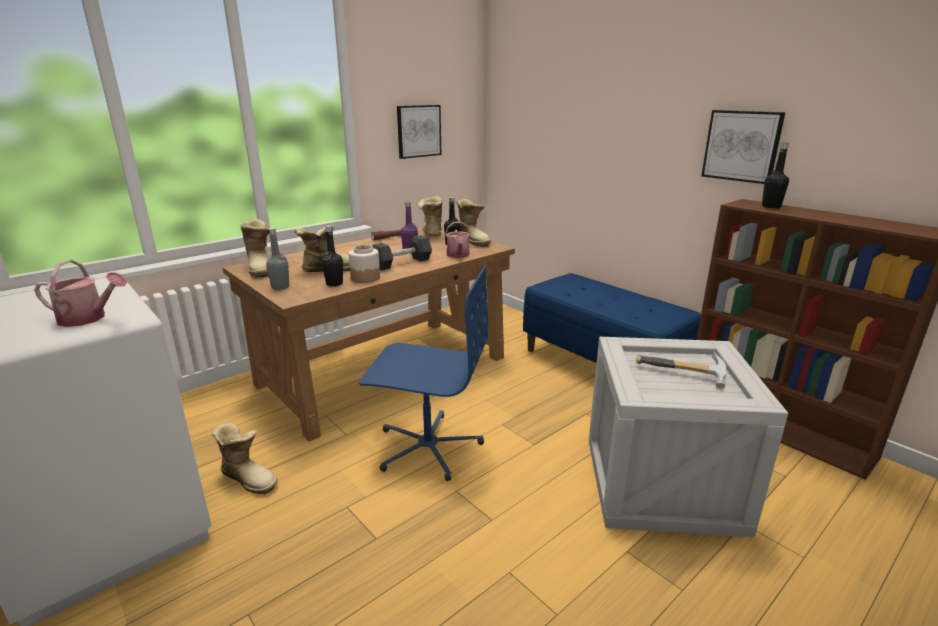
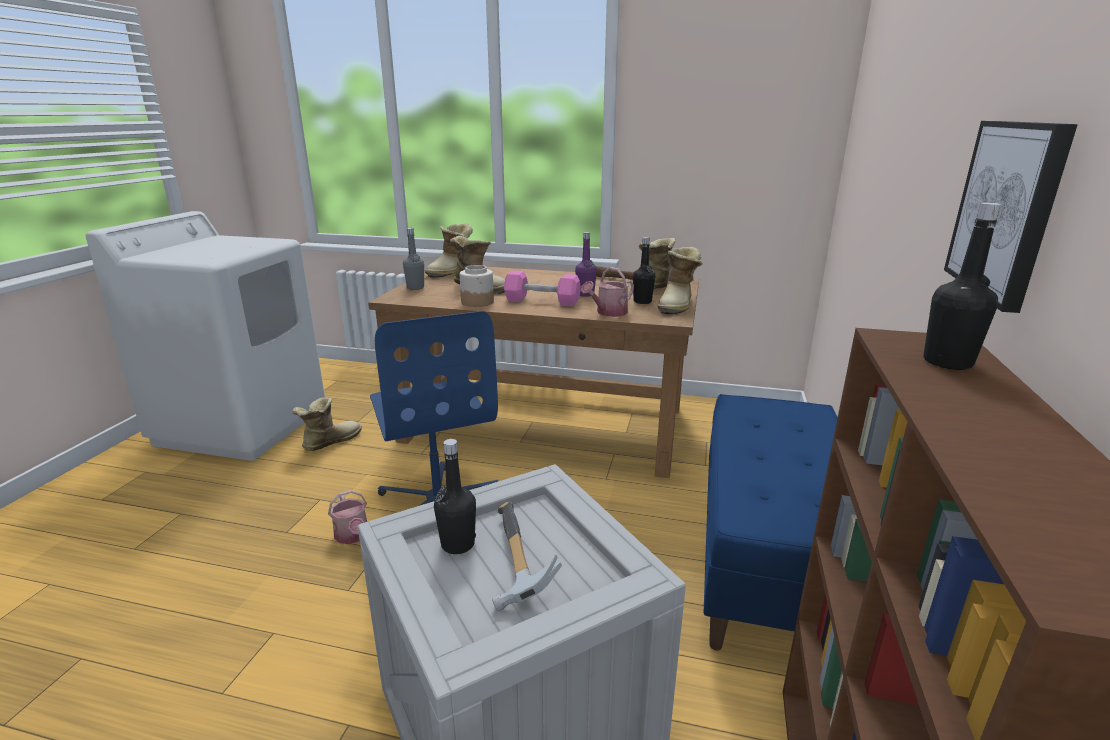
camera: 55 degrees right, 0 degrees up
watering can [34,259,127,327] -> watering can moved to [328,490,367,544]
boot [212,423,278,494] -> boot turned 135 degrees counterclockwise [292,397,362,451]
black bottle [322,225,343,286] -> black bottle moved to [434,439,476,554]
black dumbbell [372,235,432,270] -> pink dumbbell [504,270,581,306]
picture [397,105,441,159] -> none

